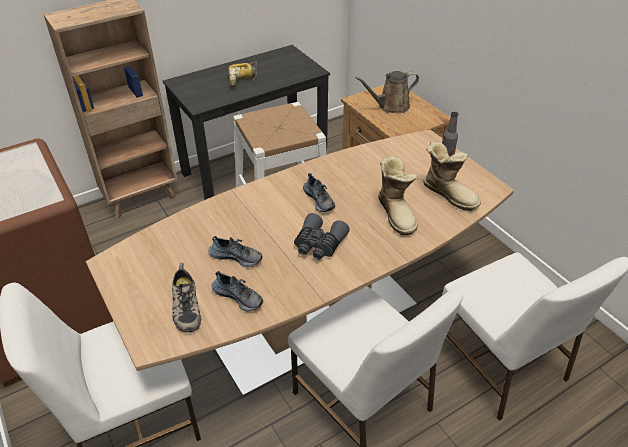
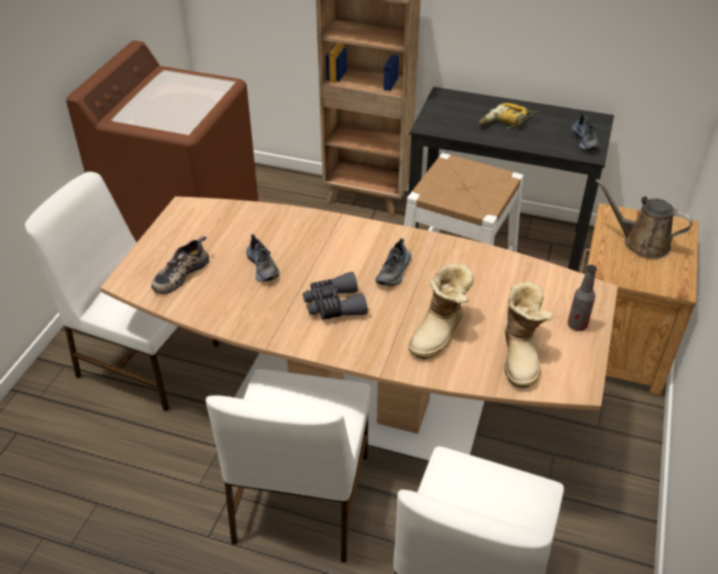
camera: 50 degrees right, 0 degrees up
shoe [212,271,263,311] -> shoe moved to [572,113,600,150]

